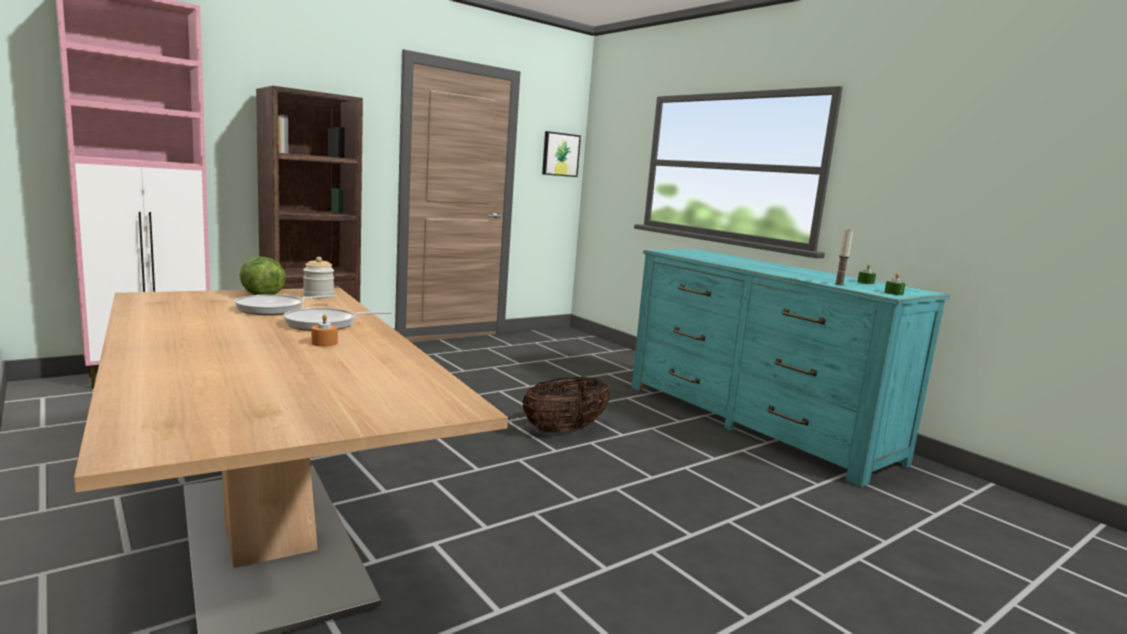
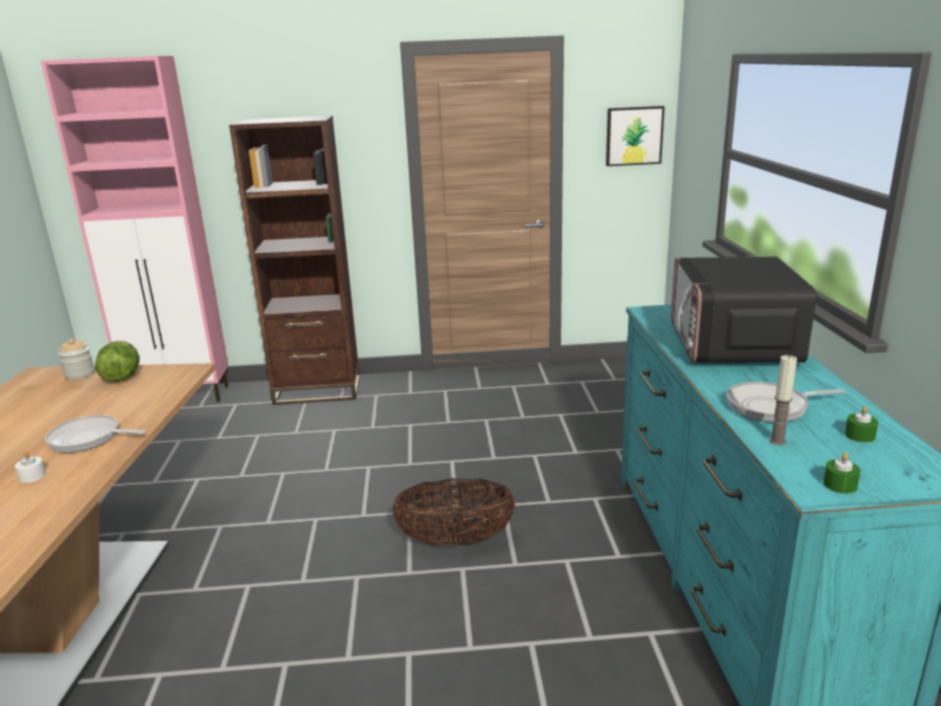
camera: 35 degrees right, 10 degrees up
frying pan [235,294,336,315] -> frying pan moved to [726,382,845,422]
jar [303,257,334,298] -> jar moved to [58,338,95,380]
orange candle [311,314,338,347] -> white candle [15,451,46,483]
none -> microwave [671,256,816,362]

